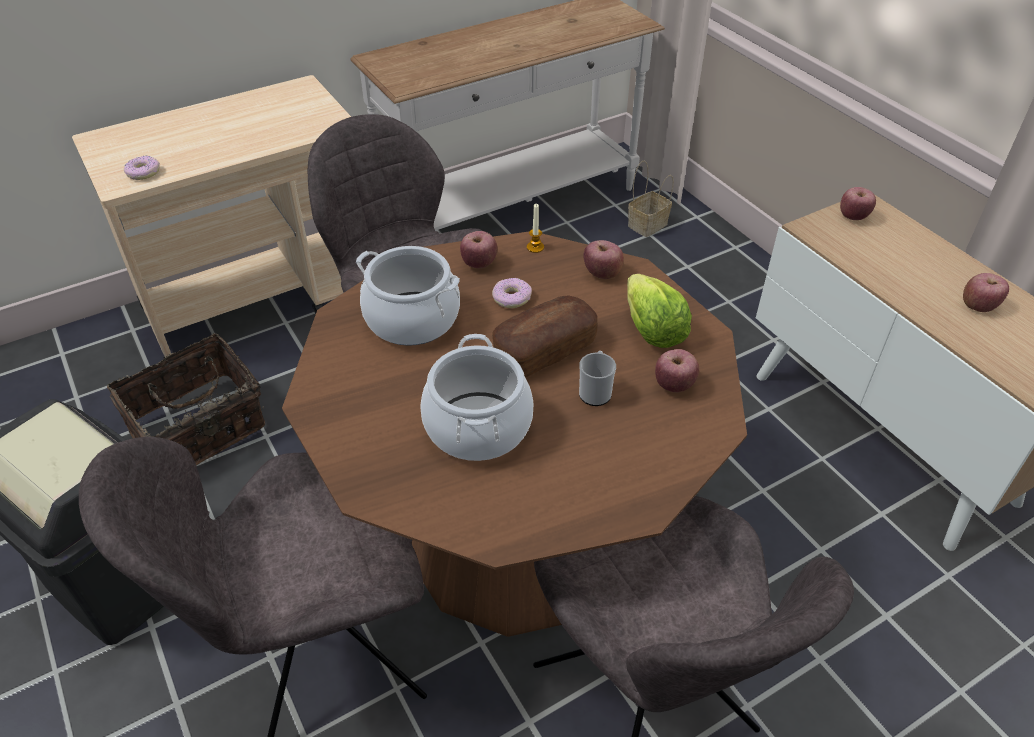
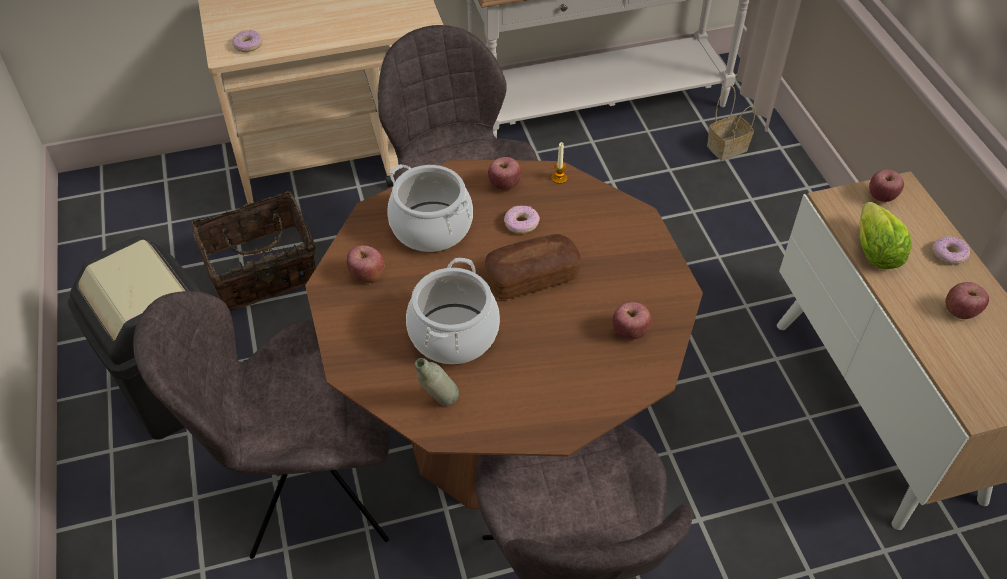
camera: 15 degrees right, 5 degrees up
mug [579,351,616,406] -> none
apple [584,240,624,279] -> apple moved to [347,245,385,283]
lettuce [627,274,692,348] -> lettuce moved to [860,202,912,269]
none -> grey bottle [415,358,459,406]
none -> donut [933,236,970,265]

